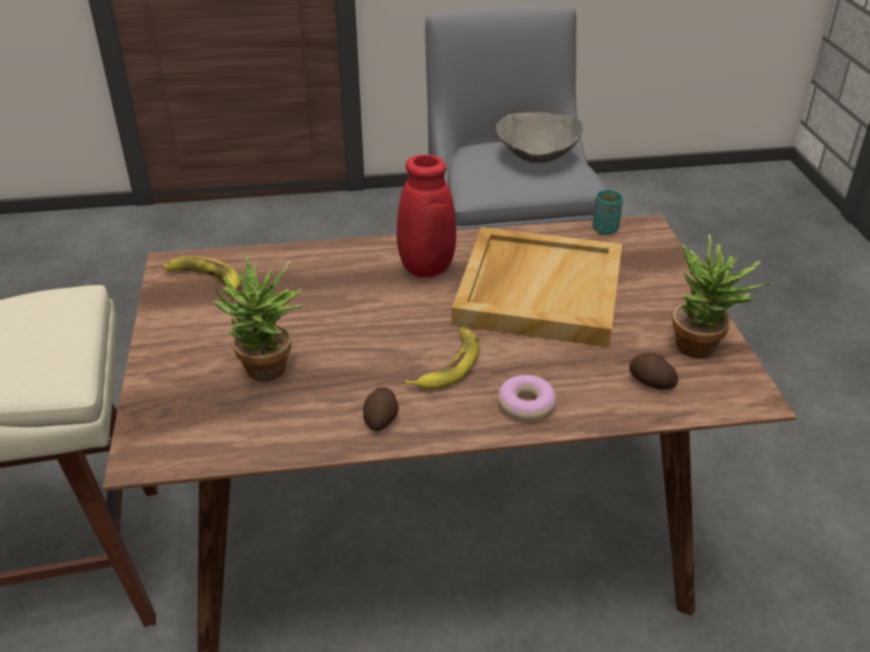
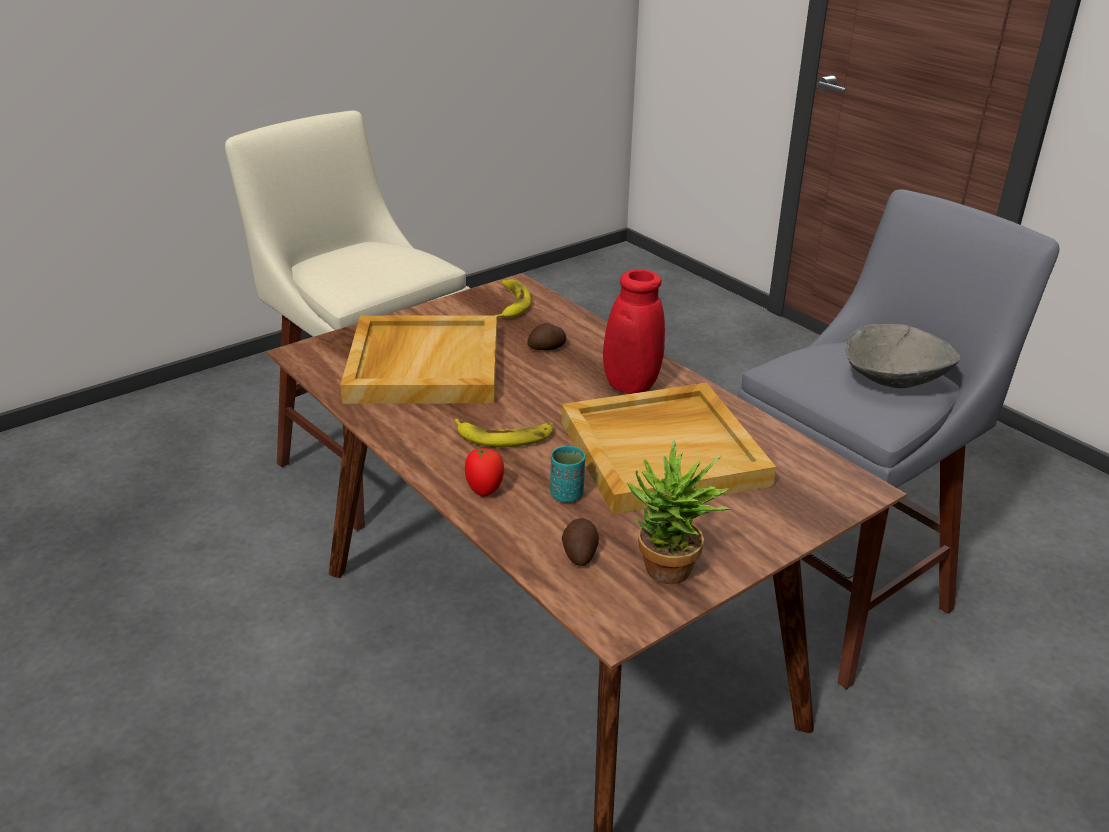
camera: 60 degrees right, 5 degrees down
potted plant [213,255,303,381] -> beige tray [340,315,497,404]
potato [363,387,399,431] -> potato moved to [527,323,566,350]
donut [498,375,556,421] -> tomato [465,447,504,497]
turquoise cup [593,190,623,234] -> turquoise cup moved to [550,446,585,503]

